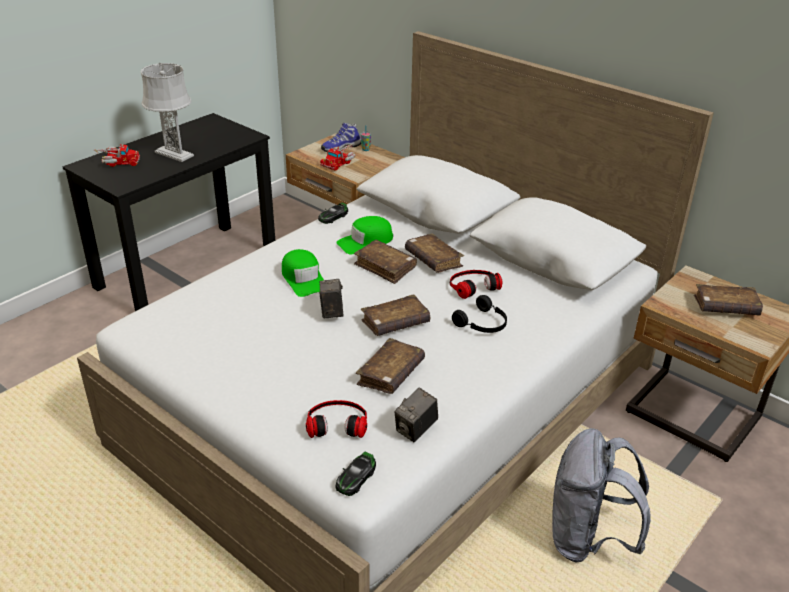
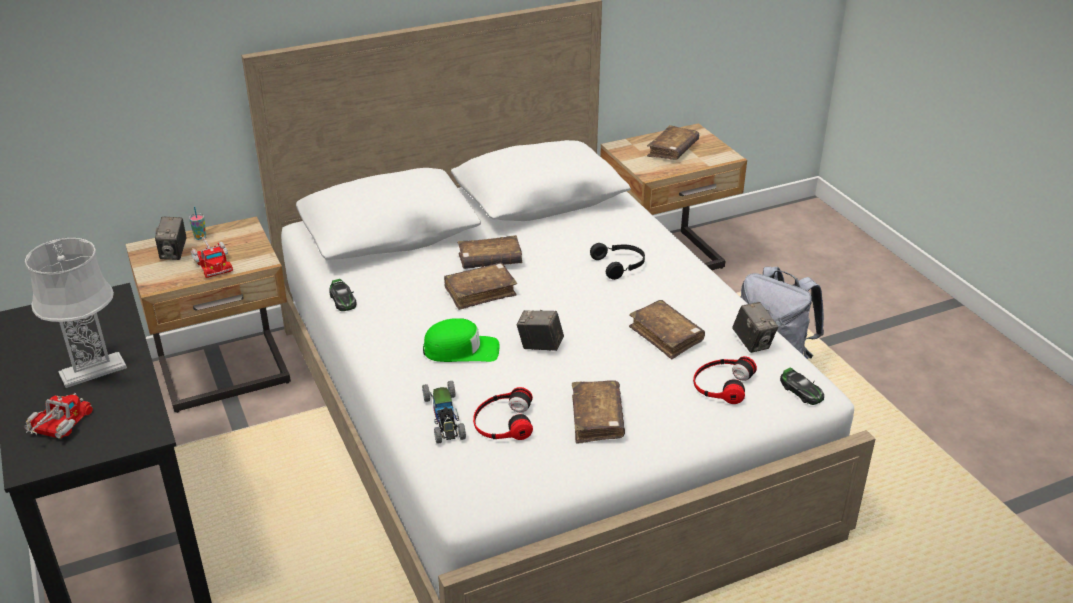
camera: 65 degrees left, 0 degrees up
shoe [321,123,361,152] -> camera [155,217,187,260]
green cap [336,216,393,254] -> none
brown book [361,294,430,336] -> brown book moved to [572,380,625,444]
headphones [450,270,502,299] -> headphones moved to [473,387,533,440]
none -> toy car [422,381,466,444]

